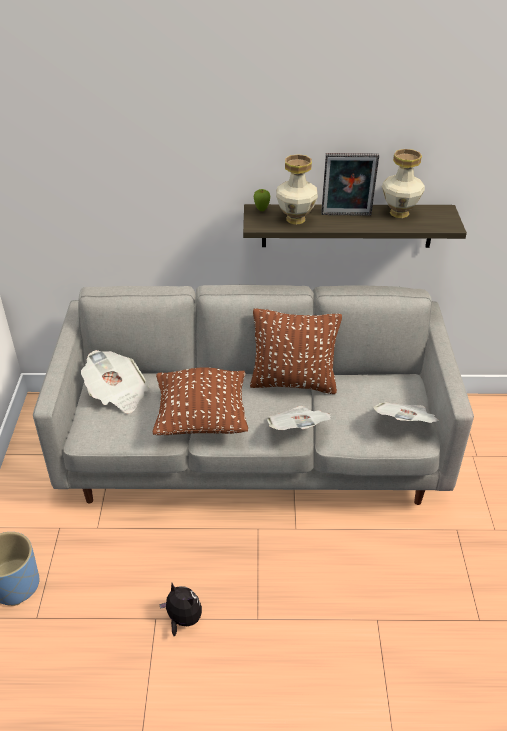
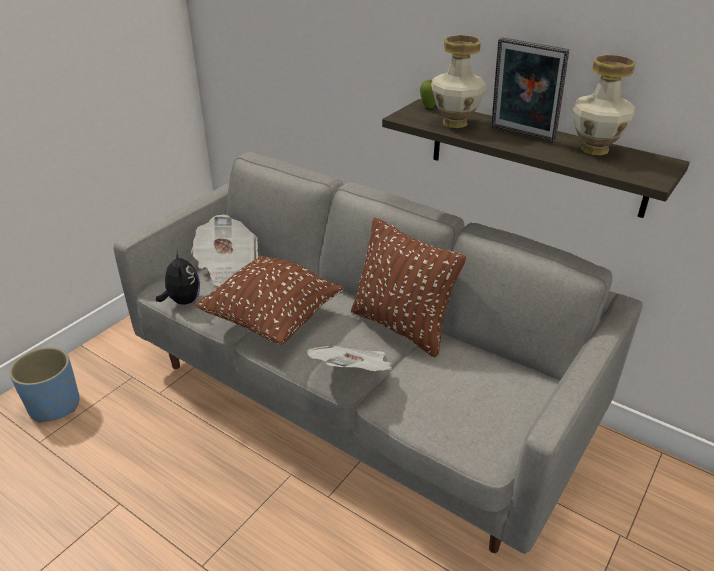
camera: 35 degrees right, 5 degrees down
plush toy [159,583,202,636] -> plush toy moved to [156,250,200,305]
newspaper [374,402,439,423] -> none

